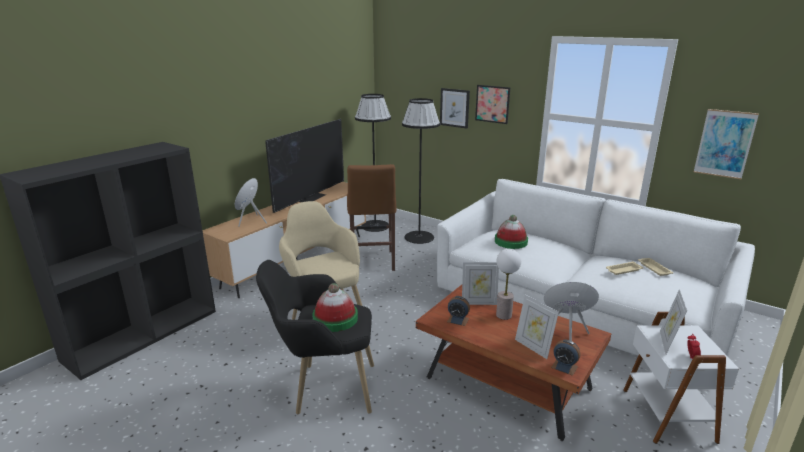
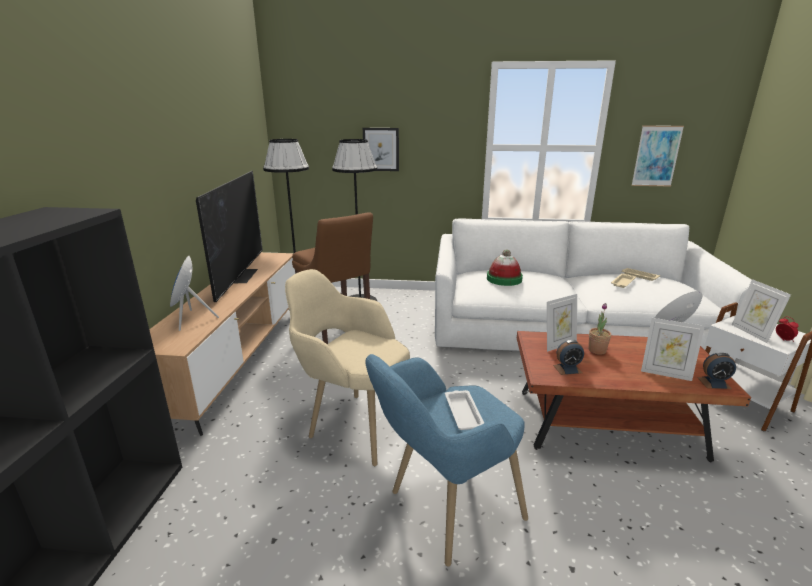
camera: 30 degrees left, 0 degrees up
black armchair [256,260,374,414] -> blue armchair [365,354,528,567]
hat [312,283,358,332] -> white tray [445,390,484,430]
picture [475,85,510,124] -> none
table lamp [496,249,521,320] -> potted plant [588,303,611,355]

